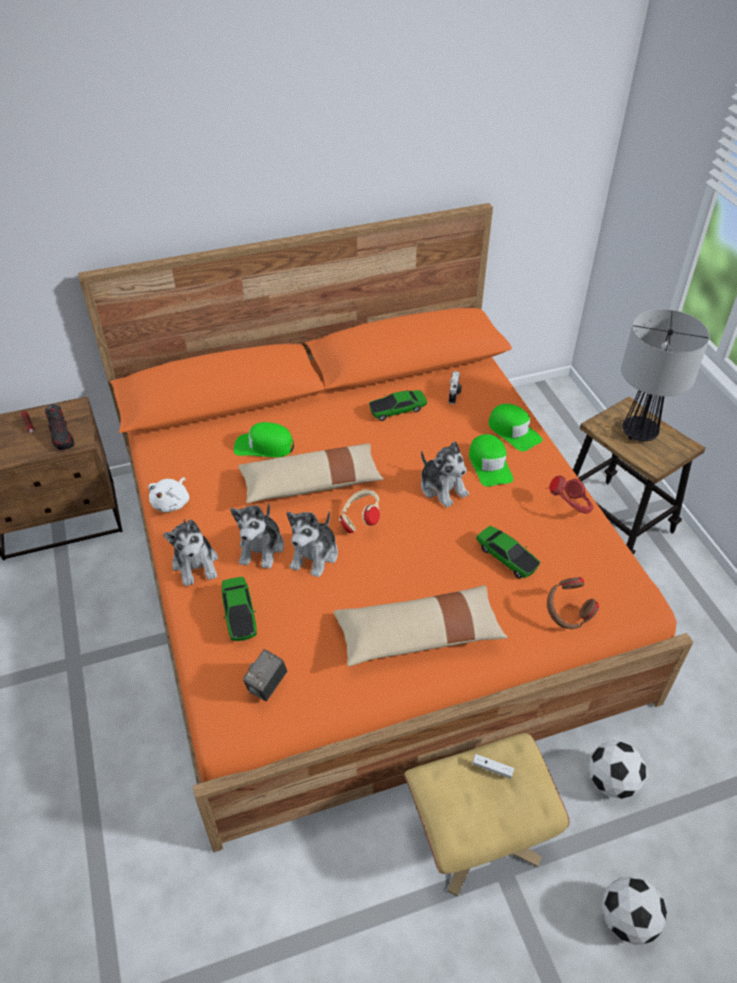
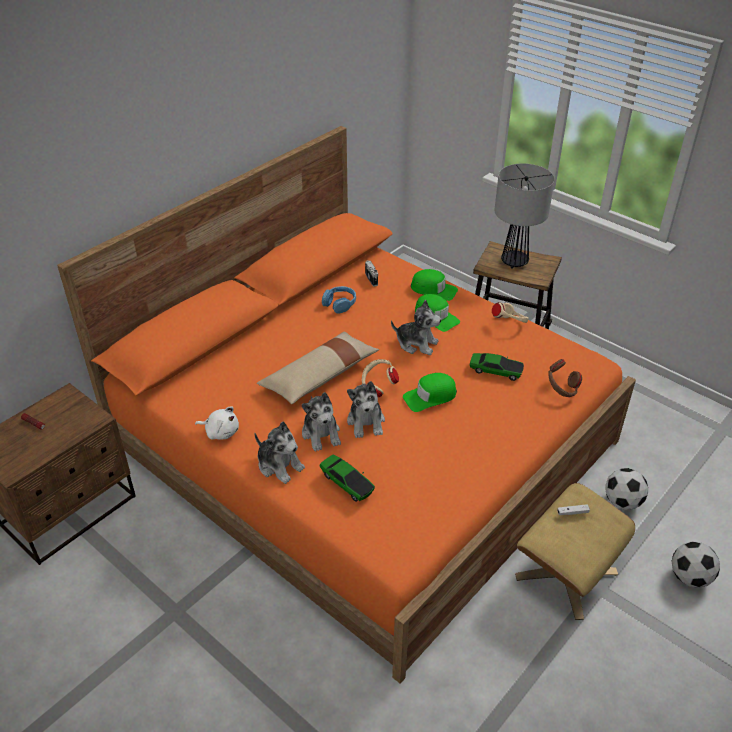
camera: 30 degrees left, 5 degrees down
shoe [45,404,74,450] -> none
white plush toy [148,478,189,512] -> white plush toy turned 60 degrees counterclockwise [195,406,239,440]
green cap [234,422,294,457] -> green cap moved to [403,373,457,412]
camera [243,649,287,701] -> none
beige pillow [334,585,508,666] -> none
toy car [369,390,427,421] -> blue headphones [322,286,356,313]
red headphones [549,476,593,514] -> beige headphones [492,302,529,323]

